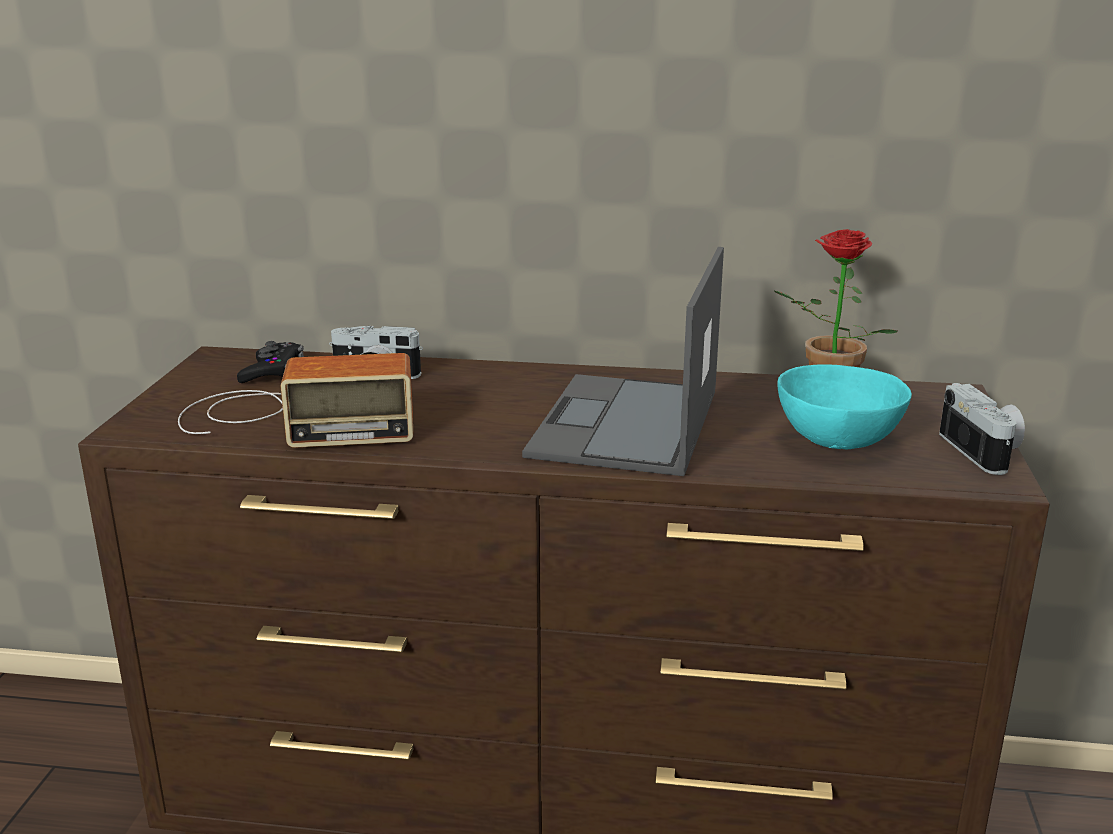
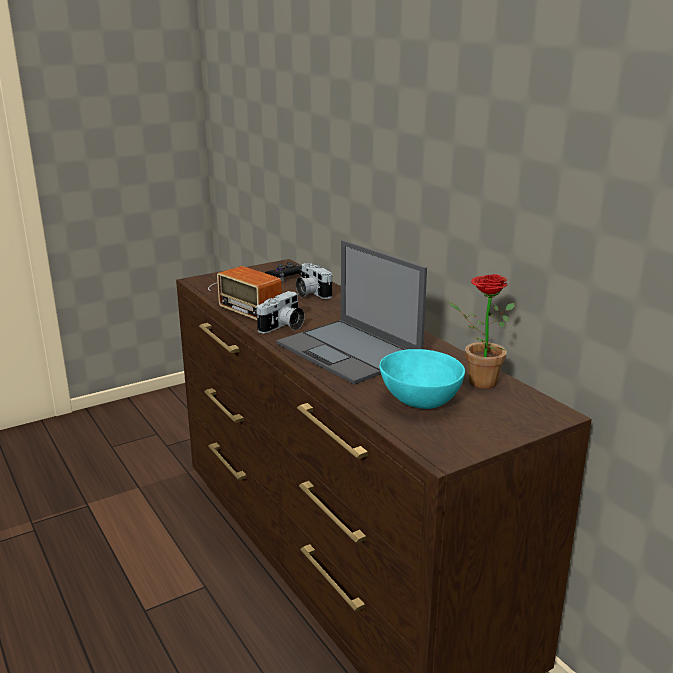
camera: 50 degrees right, 0 degrees up
laptop [522,247,724,476] -> laptop turned 105 degrees counterclockwise [277,240,427,385]
camera [939,383,1025,475] -> camera moved to [257,291,305,334]

